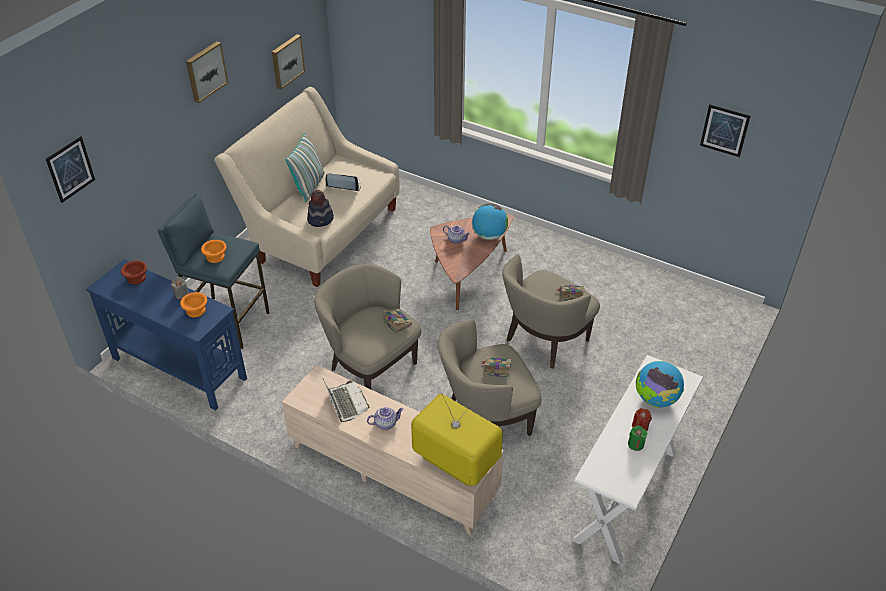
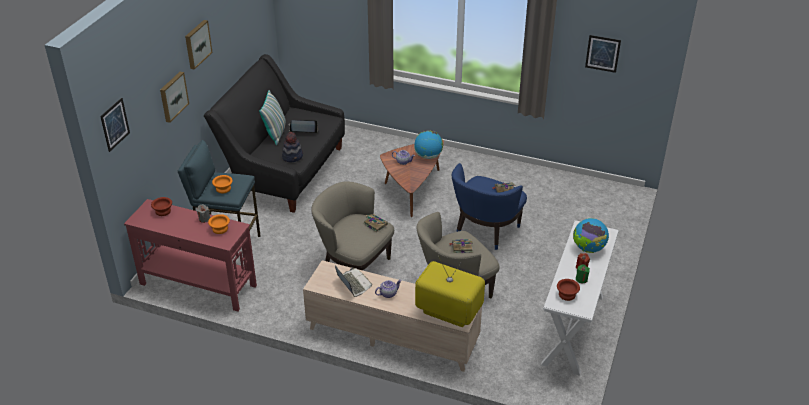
camera: 10 degrees left, 5 degrees down
blue console table [86,259,247,411] -> red console table [124,199,257,311]
beige sofa [214,87,399,287] -> black sofa [204,54,345,213]
picture [272,34,305,90] -> picture moved to [160,72,189,123]
beige armchair [502,254,600,369] -> blue armchair [451,163,527,250]
none -> brown bowl [557,279,580,301]

